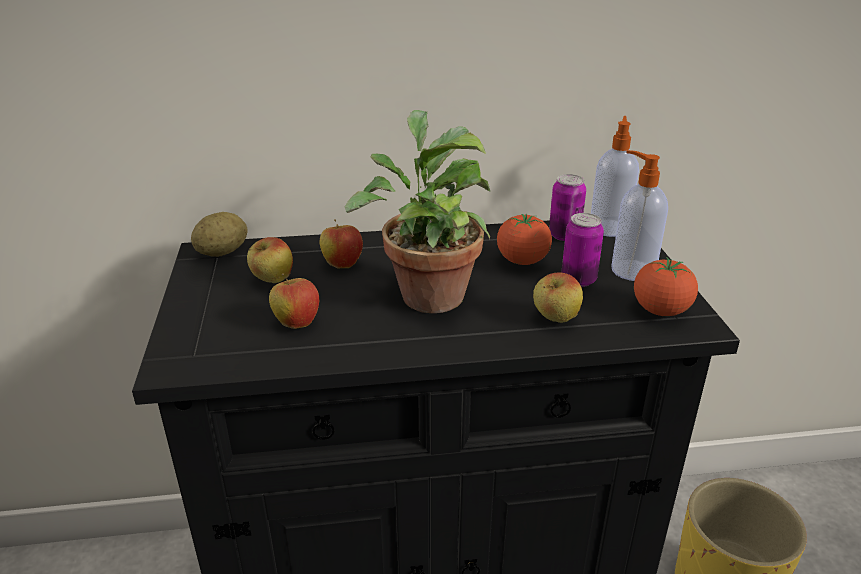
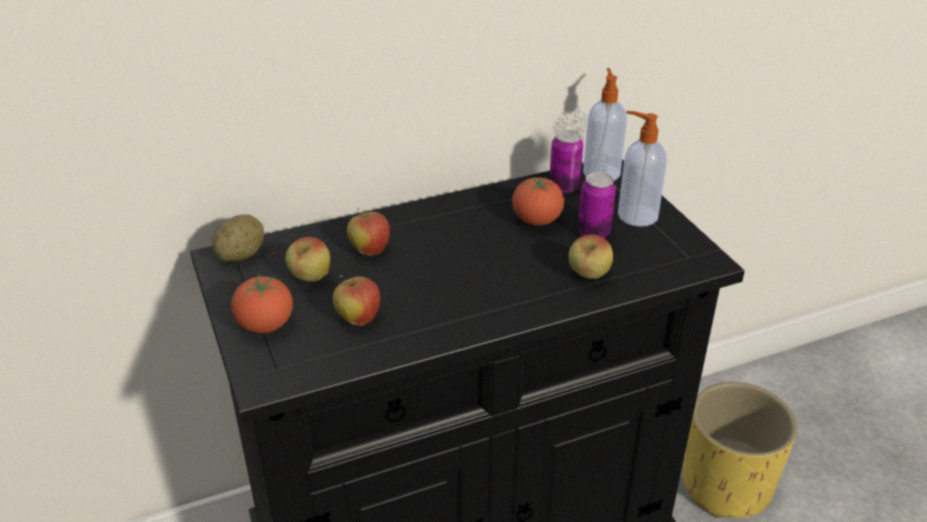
camera: 15 degrees left, 5 degrees up
potted plant [344,110,490,313] -> none
tomato [634,257,698,316] -> tomato moved to [231,274,293,333]

